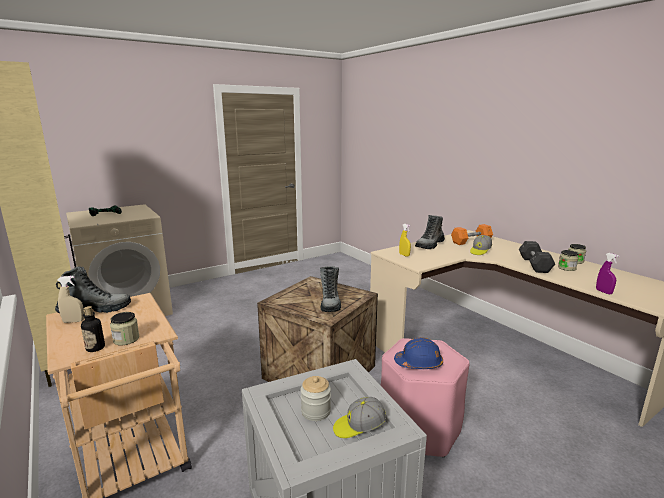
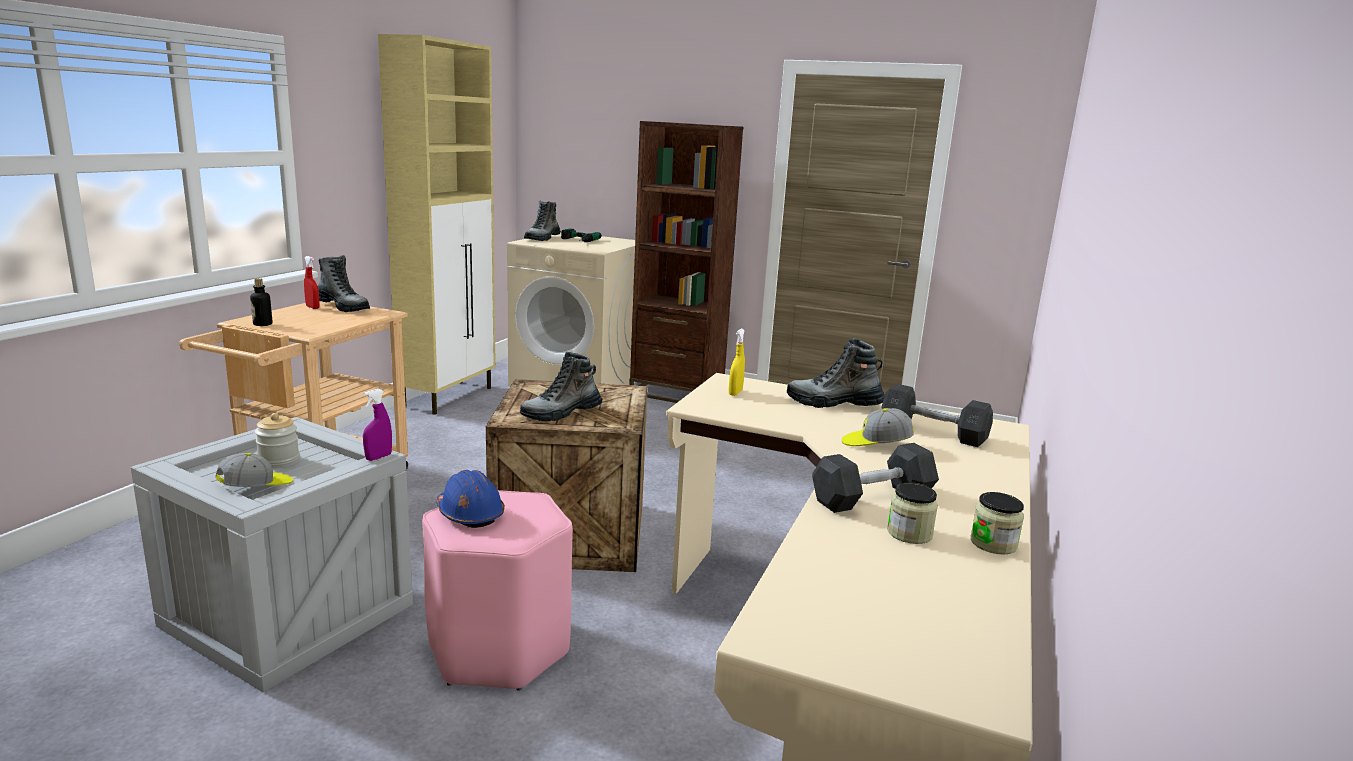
camera: 55 degrees right, 0 degrees up
beige spray bottle [57,276,84,323] -> red spray bottle [304,256,320,309]
jar [110,312,140,345] -> none
cap [333,397,387,438] -> cap turned 90 degrees clockwise [215,453,293,487]
orange dumbbell [451,224,493,245] -> grey dumbbell [881,384,993,447]
purple spray bottle [596,253,619,294] -> purple spray bottle moved to [363,389,392,461]
none -> boot [524,201,561,241]
none -> brown bookcase [629,121,744,403]

